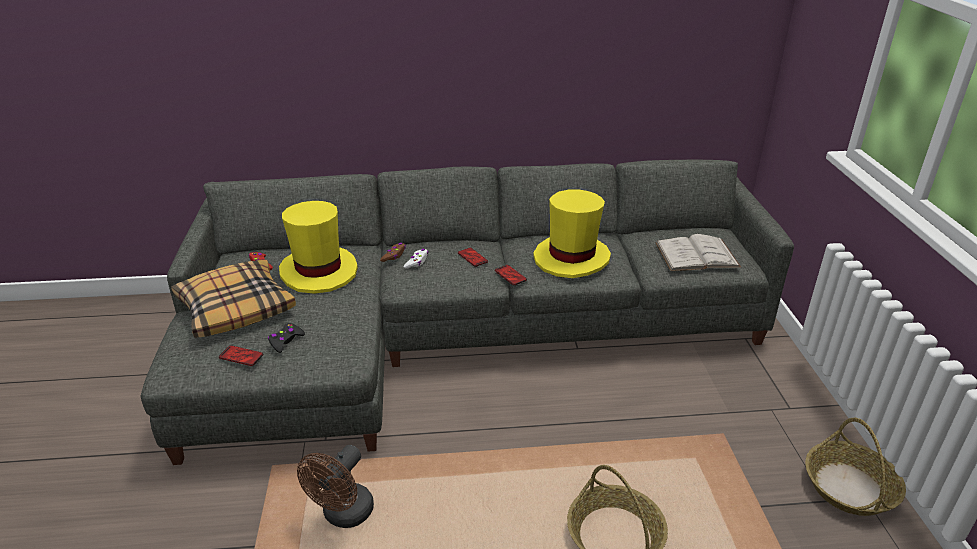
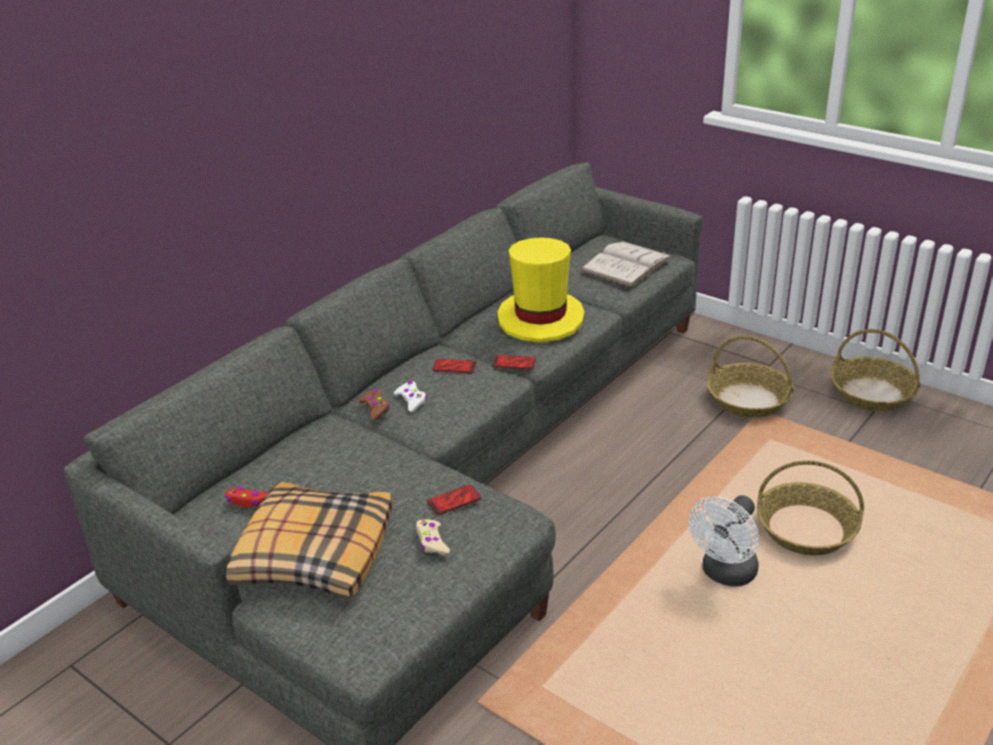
camera: 45 degrees left, 0 degrees up
phone [219,345,263,366] -> phone moved to [427,485,481,515]
black game controller [268,323,305,353] -> beige game controller [415,519,450,555]
yellow hat [279,201,358,294] -> none
brown fan [297,445,374,528] -> none
none -> white fan [689,495,759,586]
none -> basket [707,336,794,418]

